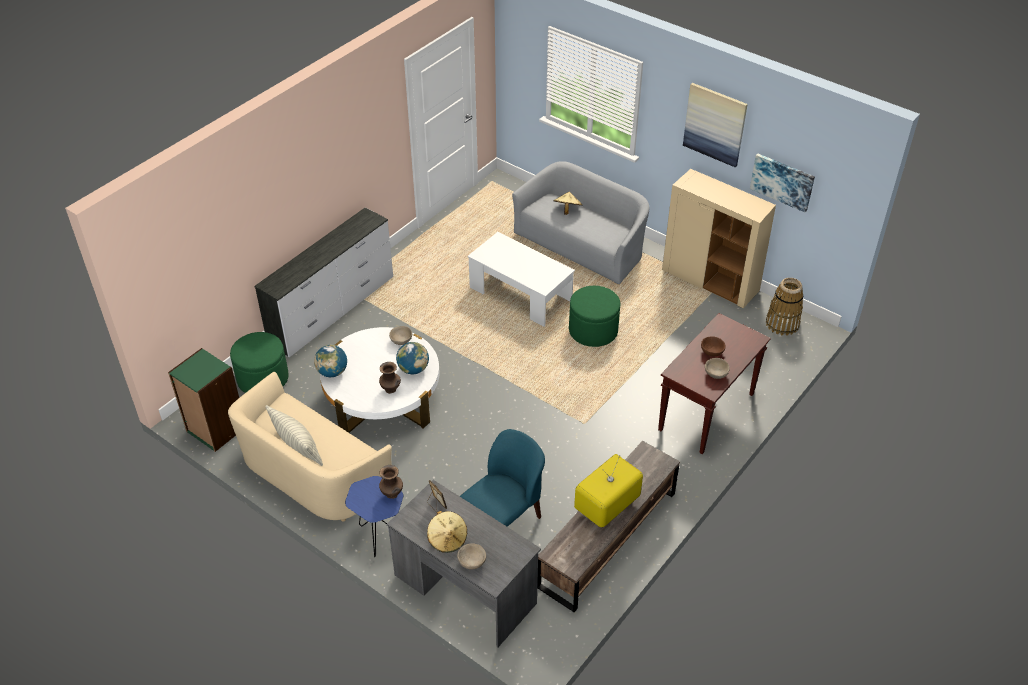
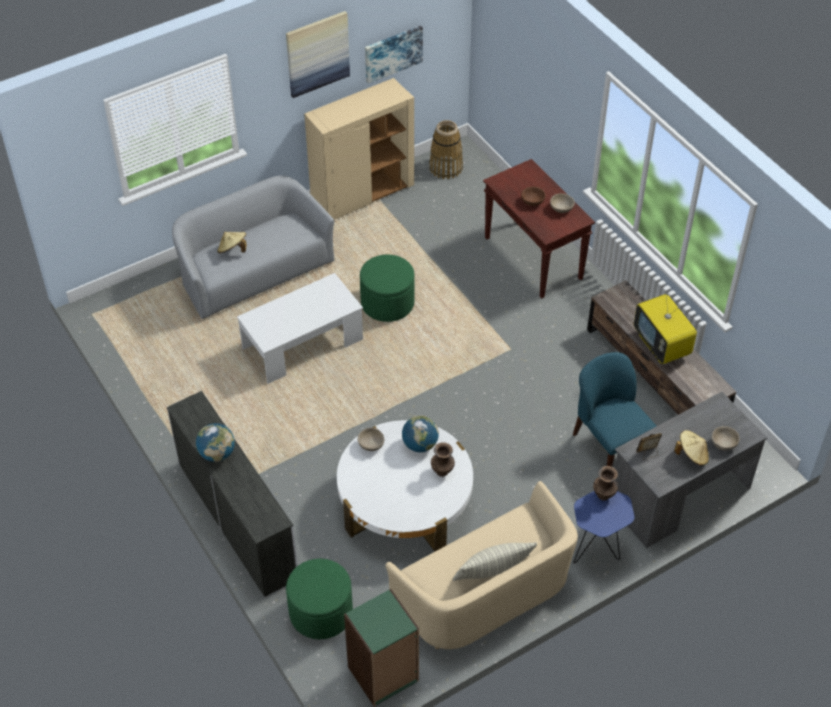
camera: 70 degrees left, 5 degrees up
globe [314,345,347,377] -> globe moved to [196,423,235,462]

